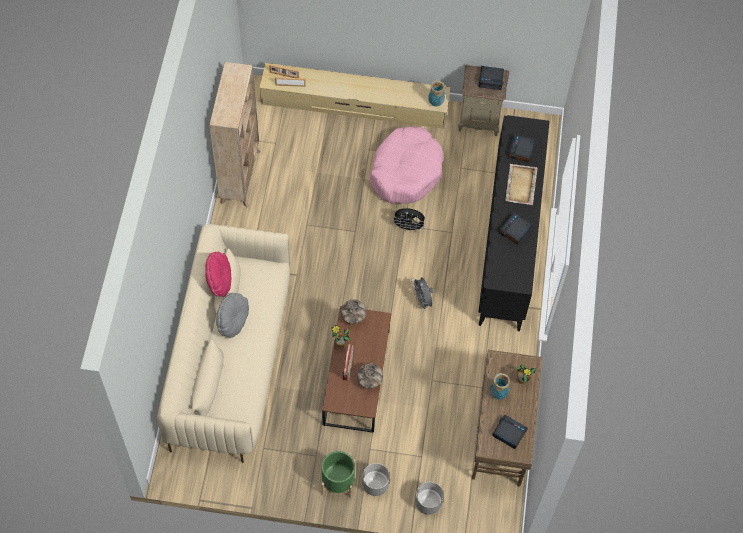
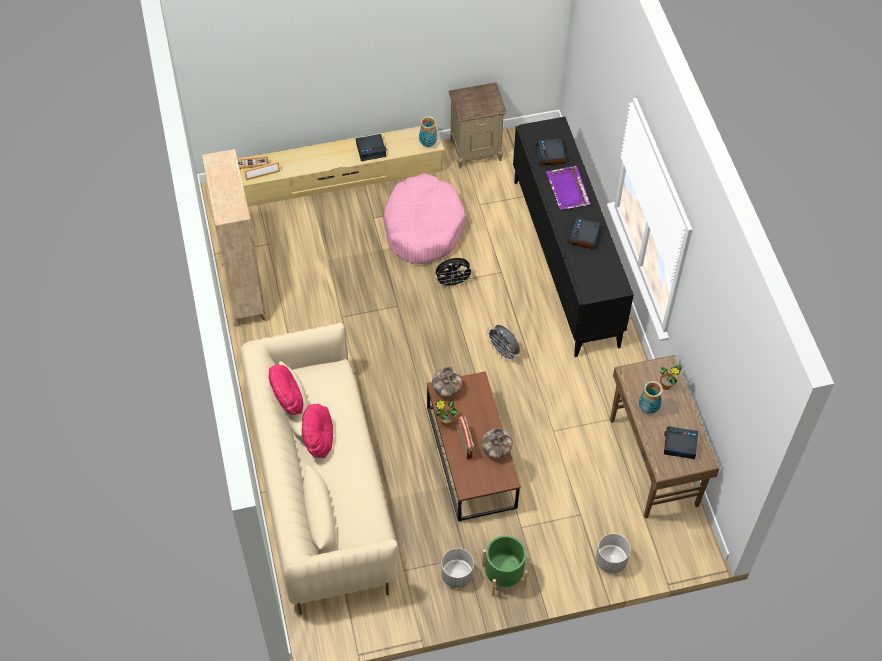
camera: 20 degrees left, 5 degrees down
grey pillow [216,293,249,338] -> pink pillow [302,404,333,458]
grey planter [362,463,390,496] -> grey planter moved to [441,548,474,588]
alarm clock [478,66,504,90] -> alarm clock moved to [356,134,387,161]
beige tray [505,164,538,205] -> purple tray [546,166,590,210]

